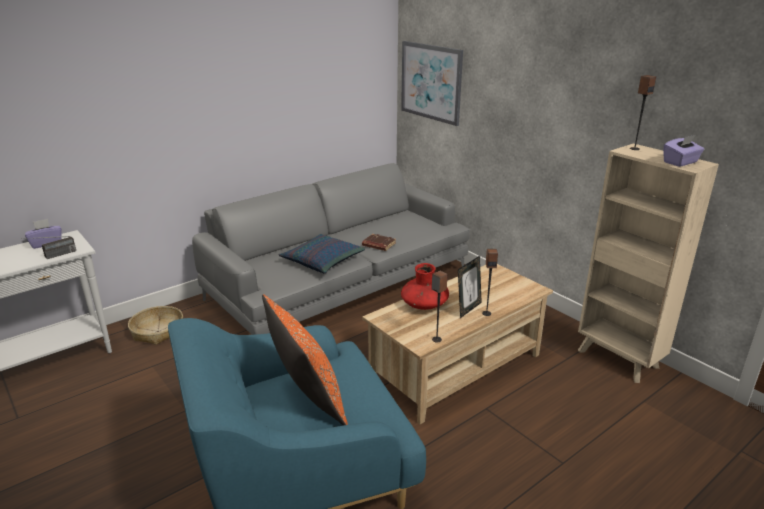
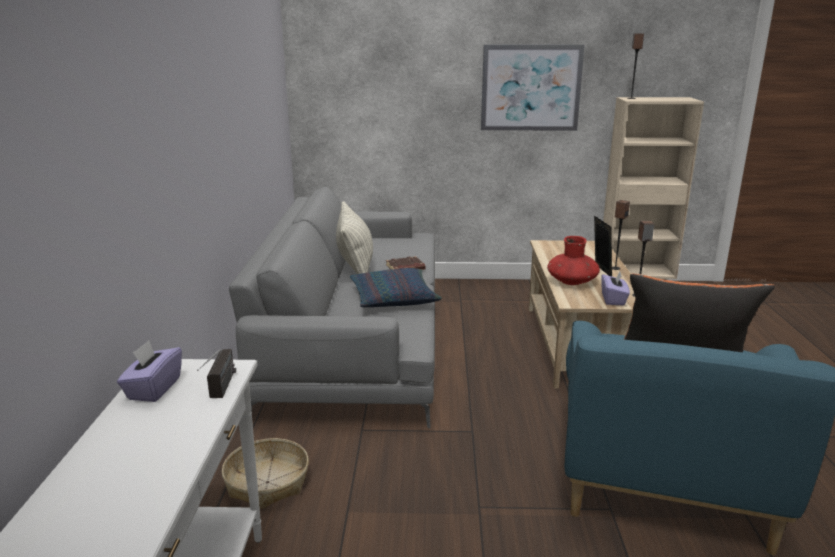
camera: 50 degrees left, 5 degrees down
picture [401,41,463,126] -> picture moved to [481,45,585,131]
purple tissue box [663,135,704,167] -> purple tissue box moved to [601,272,630,306]
none -> pillow [336,201,373,274]

